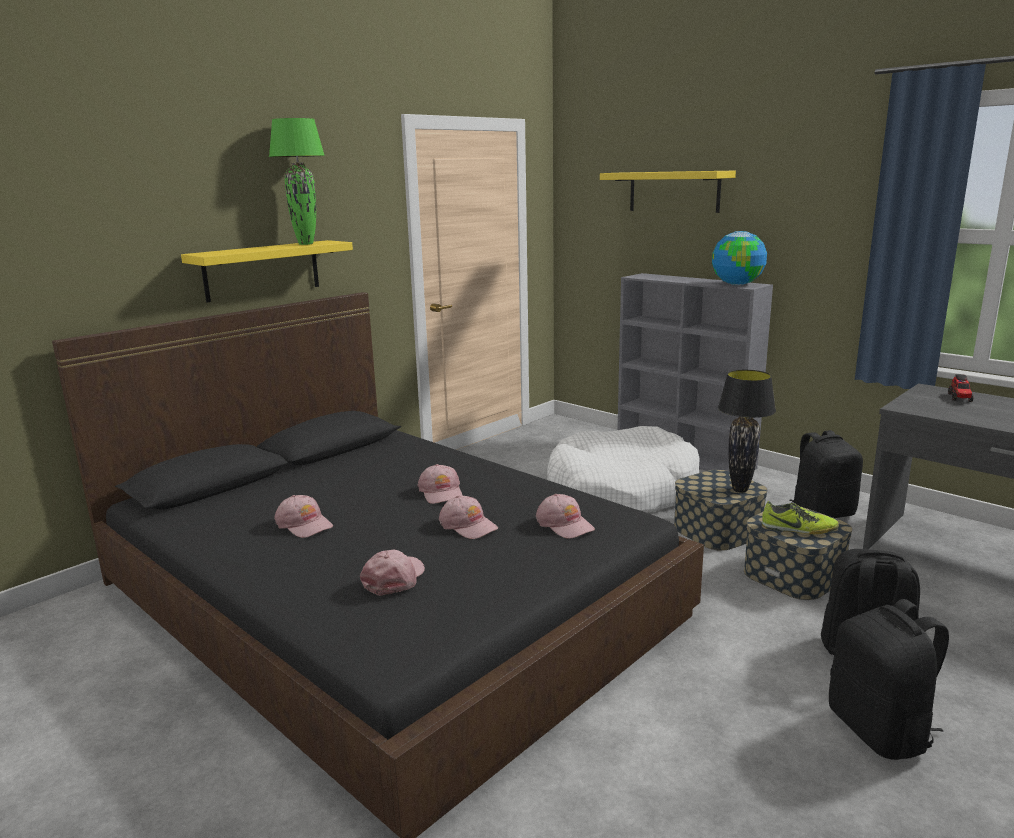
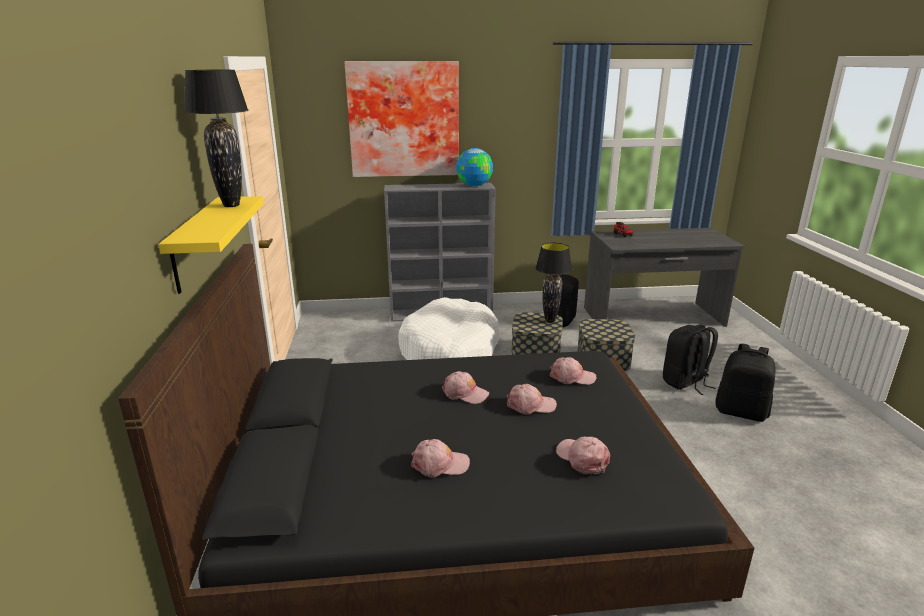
camera: 50 degrees left, 5 degrees up
green table lamp [269,118,325,245] -> black table lamp [184,70,249,207]
yellow shelf [600,171,736,213] -> picture [344,61,459,177]
shoe [761,501,839,534] -> none

